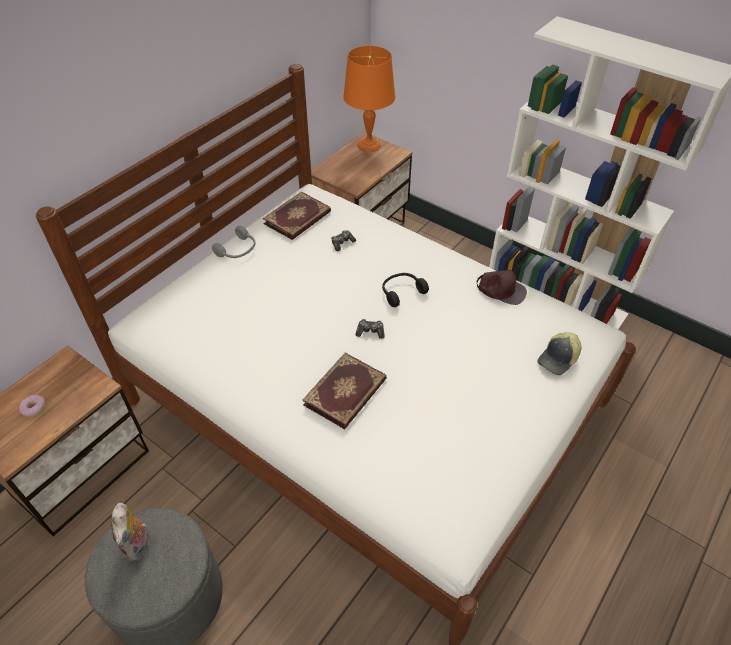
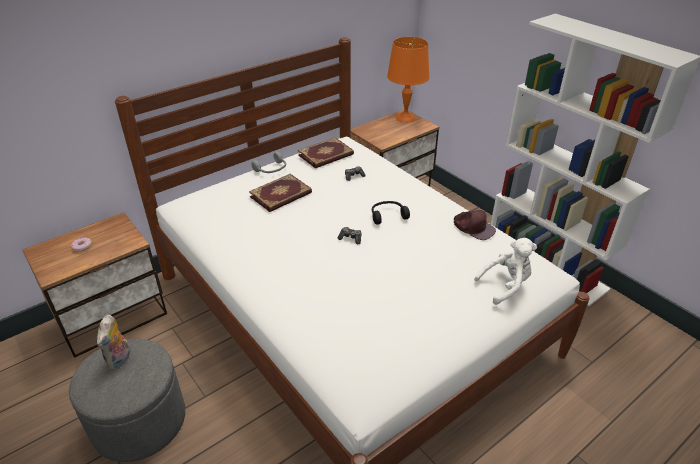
camera: 15 degrees right, 10 degrees down
book [302,353,387,429] -> book moved to [249,174,312,212]
cap [537,332,582,375] -> white plush toy [474,238,537,305]

